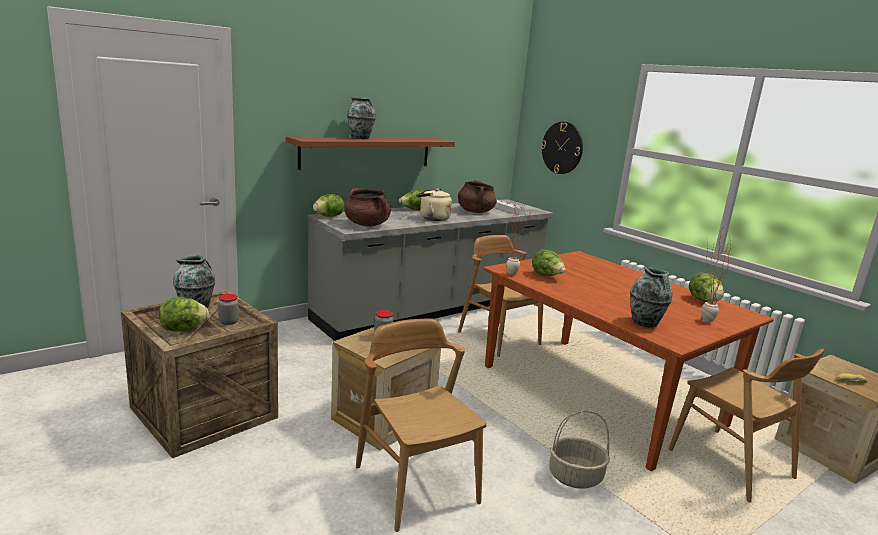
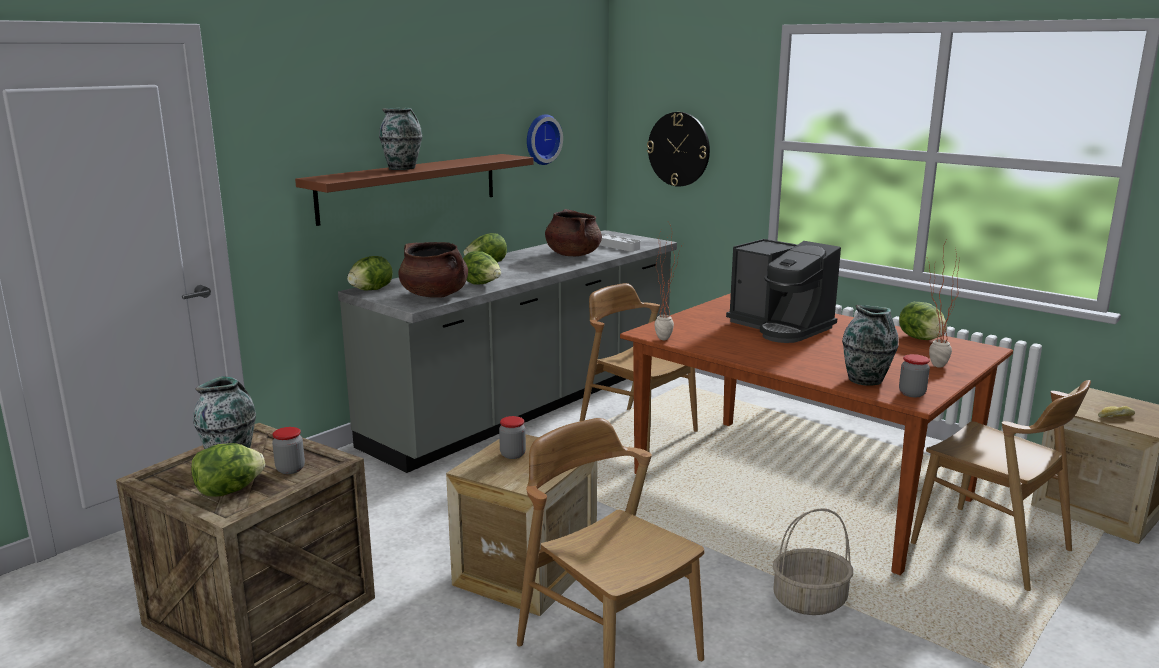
camera: 10 degrees left, 0 degrees up
beige kettle [416,189,452,221] -> none
lettuce [532,249,566,276] -> lettuce moved to [463,251,501,285]
none -> wall clock [527,114,563,165]
none -> coffee machine [726,239,841,343]
none -> jar [899,354,930,397]

